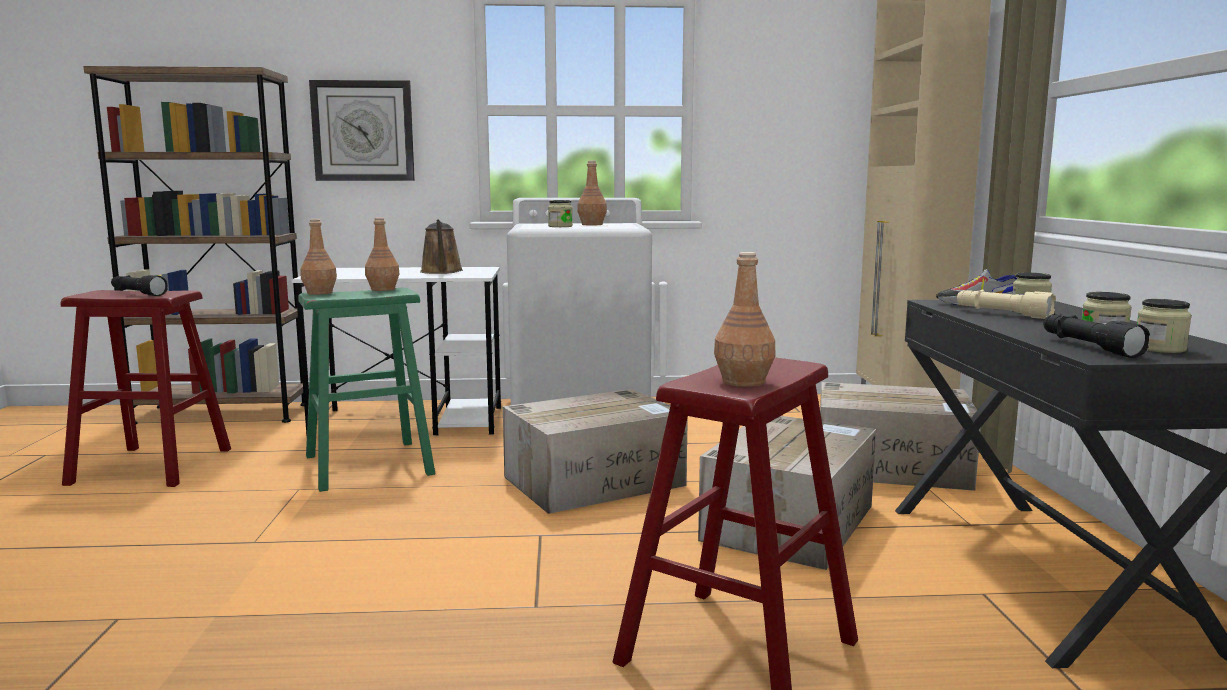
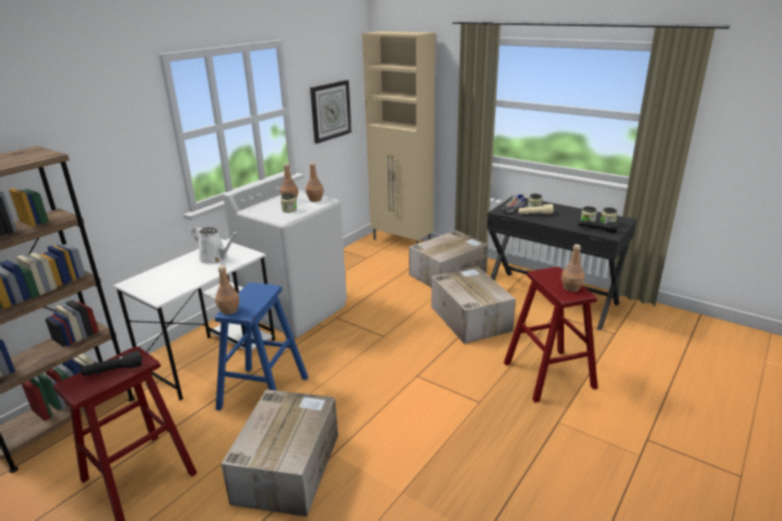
camera: 50 degrees left, 15 degrees up
green stool [298,288,435,492] -> blue stool [215,283,308,411]
wall clock [309,80,415,181] -> wall clock moved to [310,80,352,144]
brown bottle [365,217,399,291] -> brown bottle moved to [306,162,324,202]
brown watering can [420,219,463,274] -> white watering can [192,227,239,264]
cardboard box [503,389,688,514] -> cardboard box moved to [221,389,338,517]

